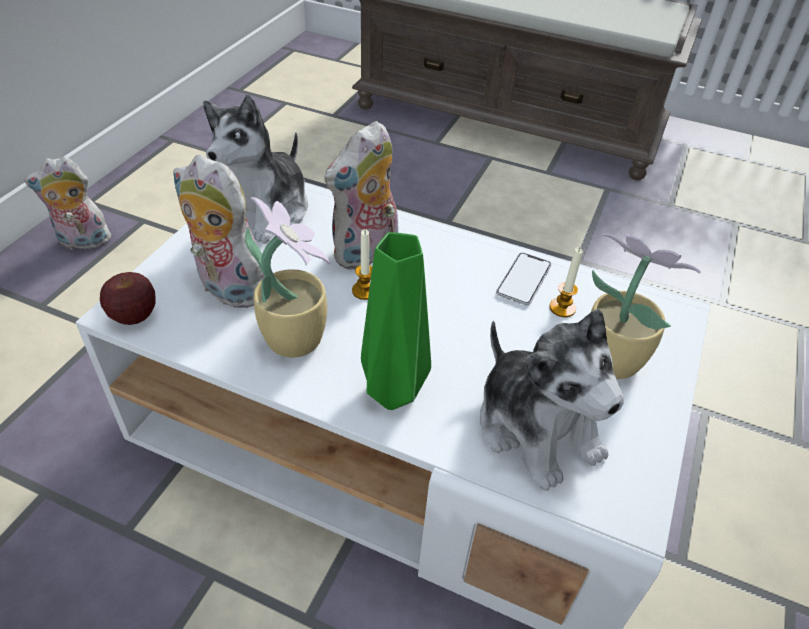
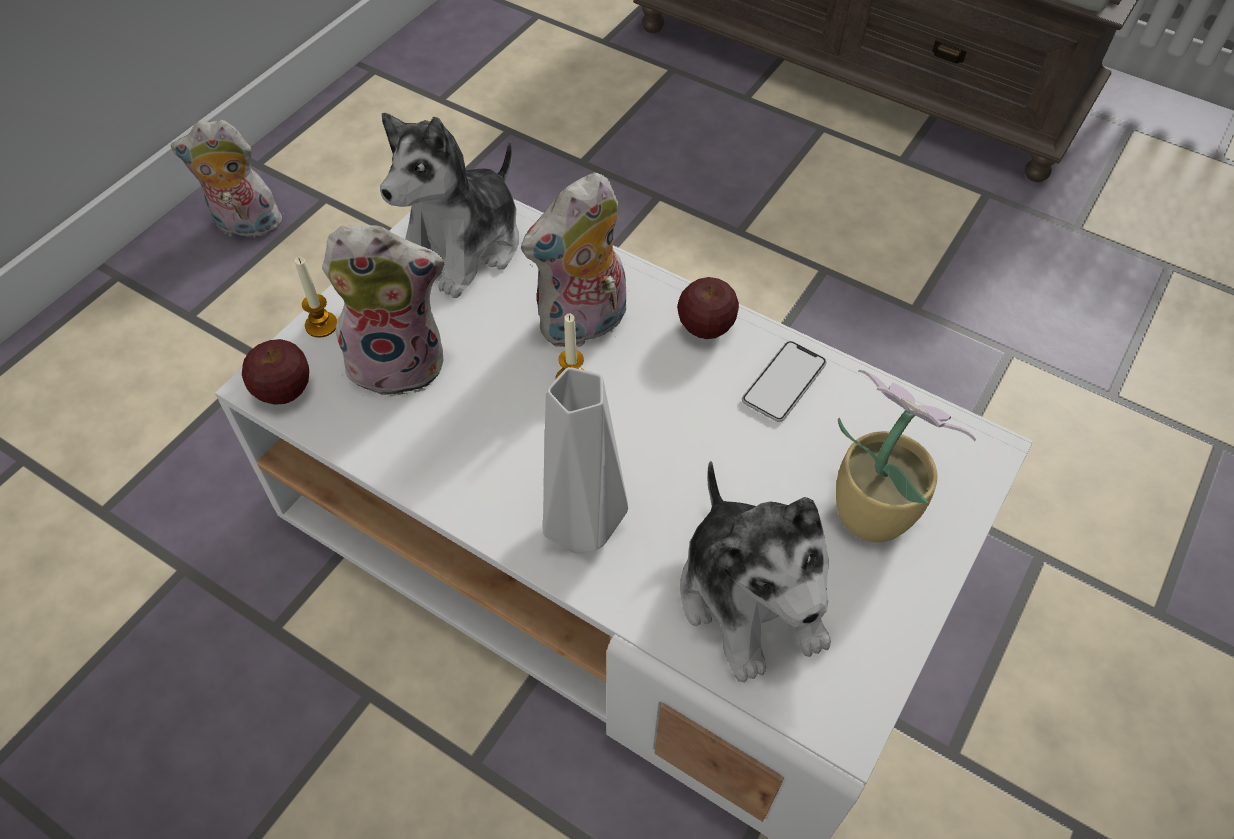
camera: 10 degrees right, 10 degrees up
plush toy [173,155,265,308] -> plush toy turned 135 degrees clockwise [322,225,444,397]
potted plant [245,197,330,358] -> none
green vase [361,232,431,410] -> grey vase [543,367,628,554]
candle [550,248,583,317] -> candle moved to [295,257,337,338]
none -> apple [677,277,739,339]

